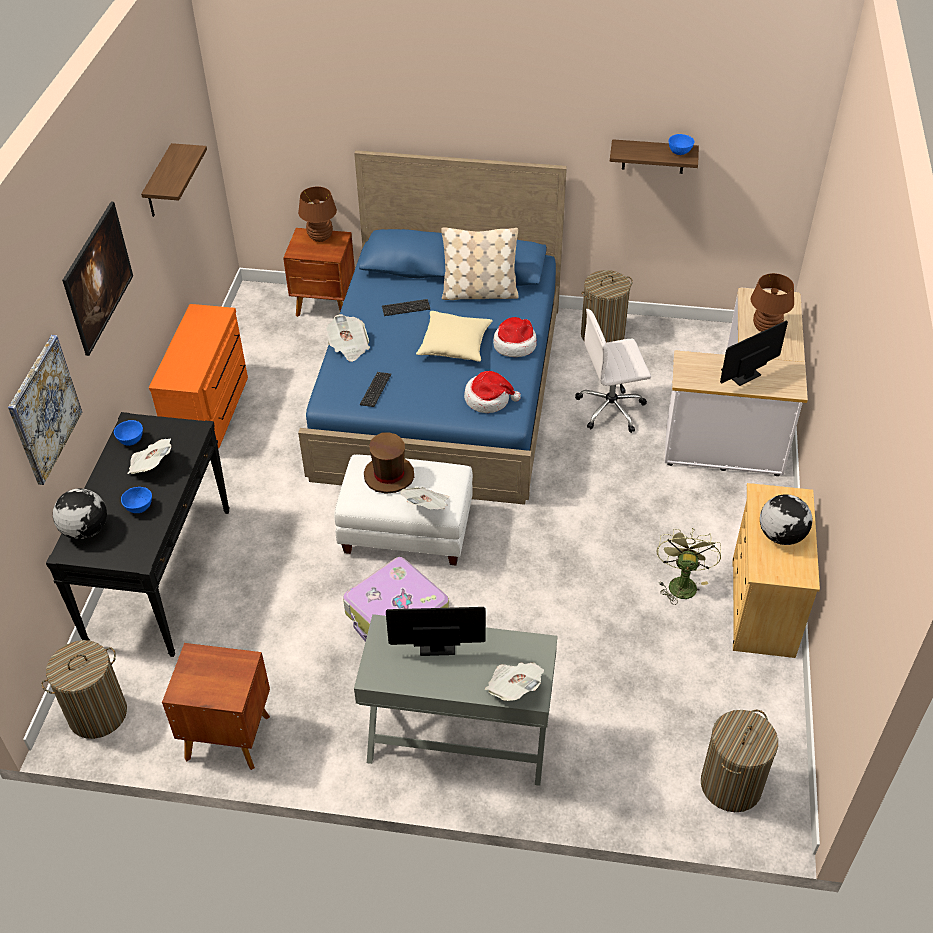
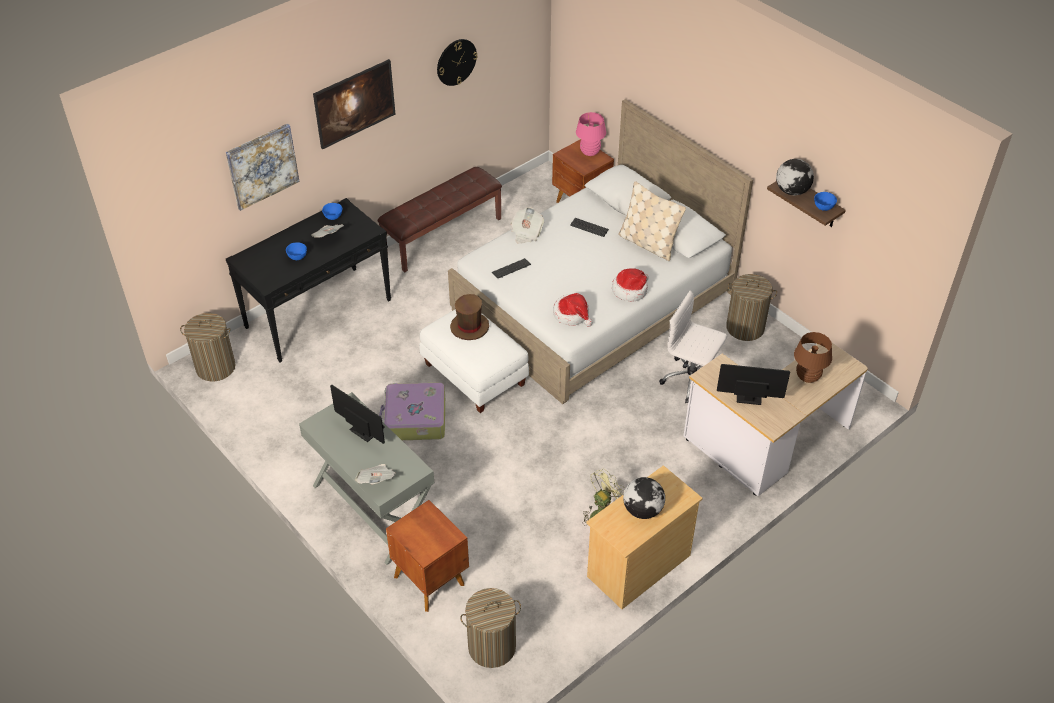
camera: 40 degrees right, 0 degrees up
globe [53,488,107,540] -> globe moved to [776,159,814,195]
shelf [141,143,207,217] -> wall clock [437,39,478,86]
orange dresser [149,304,248,448] -> brown bench [378,167,502,272]
brown nightstand [162,643,270,770] -> brown nightstand moved to [386,500,469,612]
blue bed [298,150,567,505] -> white bed [448,99,753,404]
brown table lamp [298,187,337,242] -> pink table lamp [576,112,606,156]
newspaper [400,487,449,509] -> none
beige pillow [416,311,493,362] -> none

